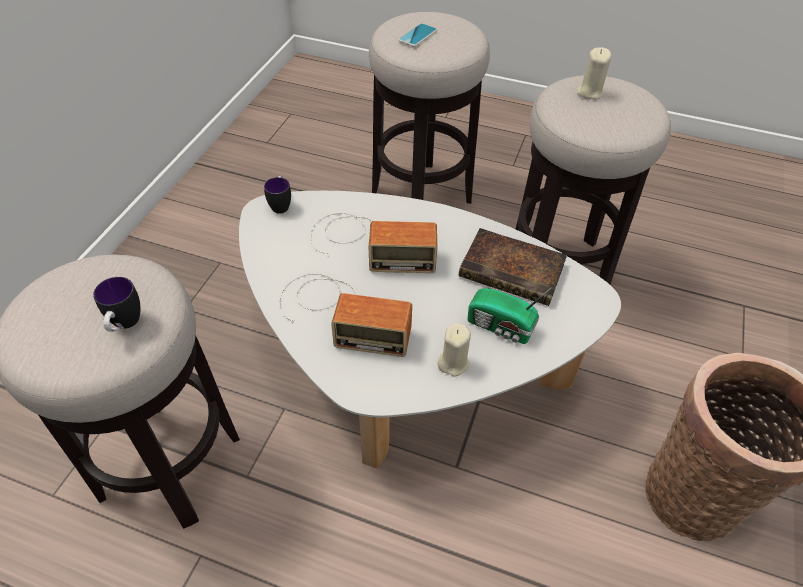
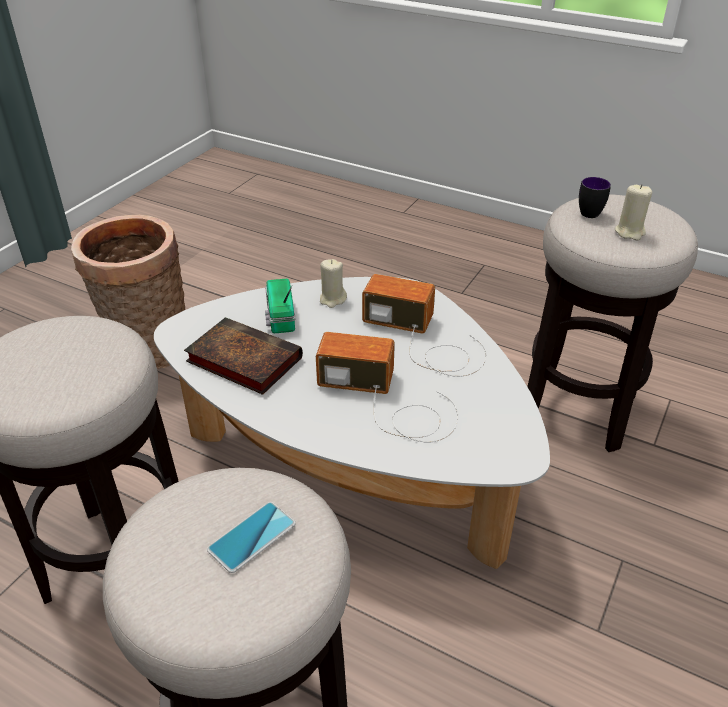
camera: 170 degrees left, 10 degrees down
mug [264,176,291,214] -> none
radio [468,287,552,344] -> radio turned 135 degrees counterclockwise [265,279,295,334]
beige candle [577,48,612,100] -> beige candle moved to [615,184,652,240]

